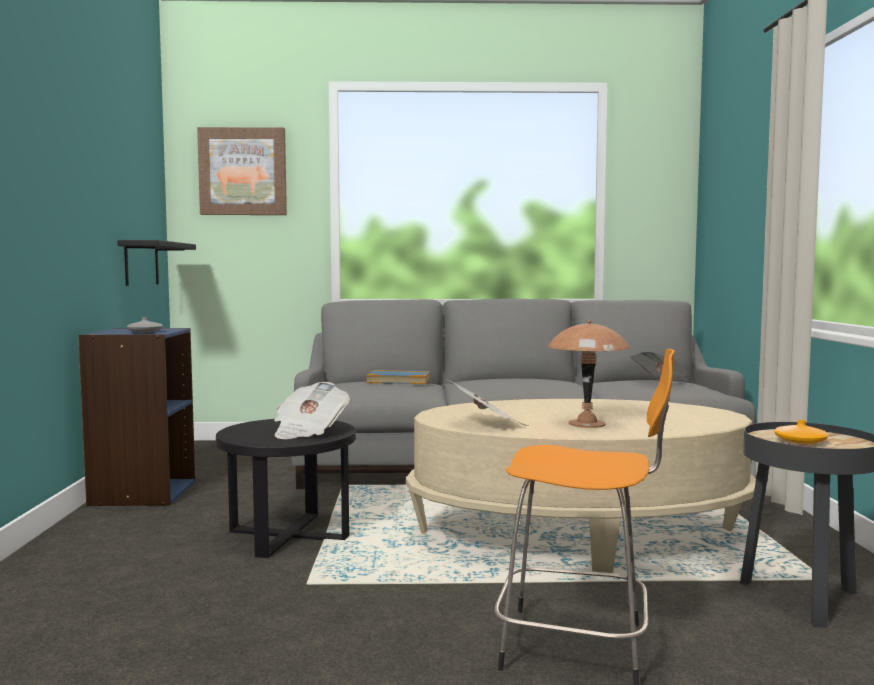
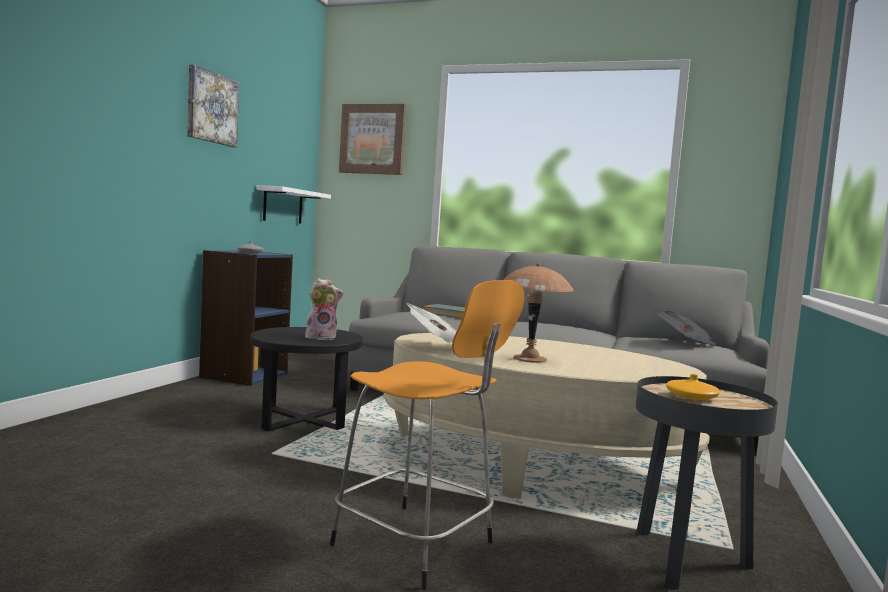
camera: 20 degrees right, 0 degrees up
black shelf [117,240,196,286] -> white shelf [257,185,331,223]
newspaper [274,382,350,439] -> plush toy [305,278,344,340]
none -> picture [187,64,239,147]

